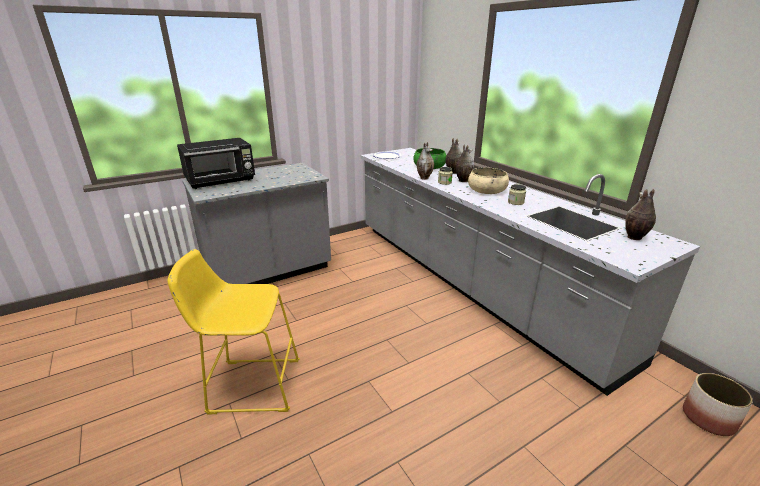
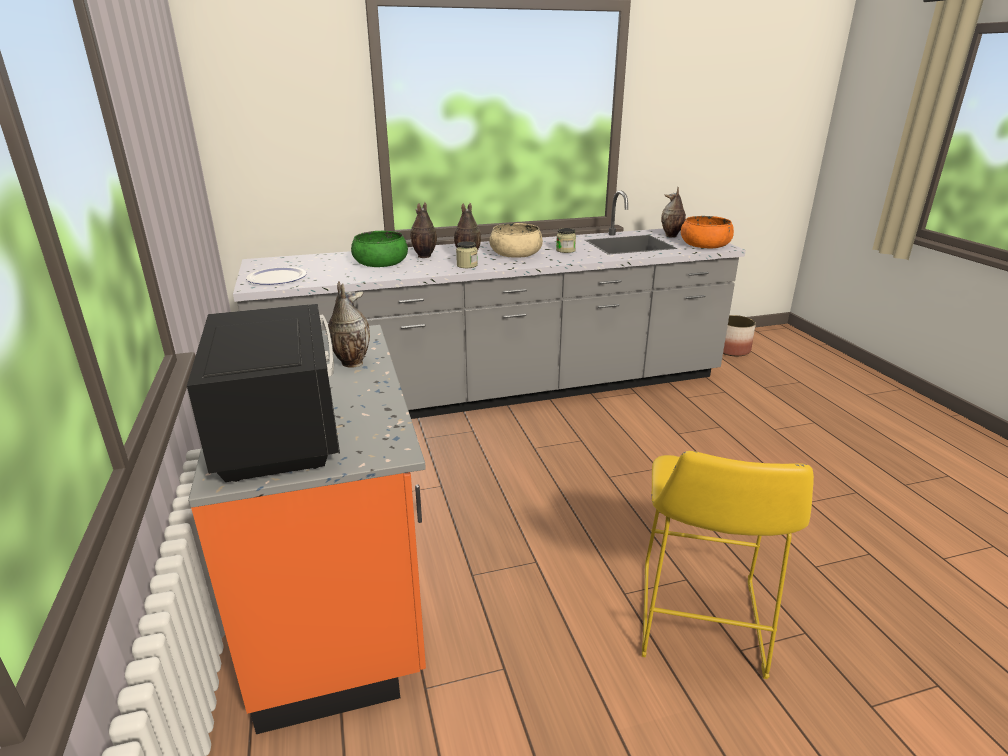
camera: 75 degrees left, 0 degrees up
grey counter [182,163,331,284] -> orange counter [188,325,426,734]
vase [417,142,434,180] -> vase moved to [328,281,370,368]
none -> orange bowl [681,216,734,248]

